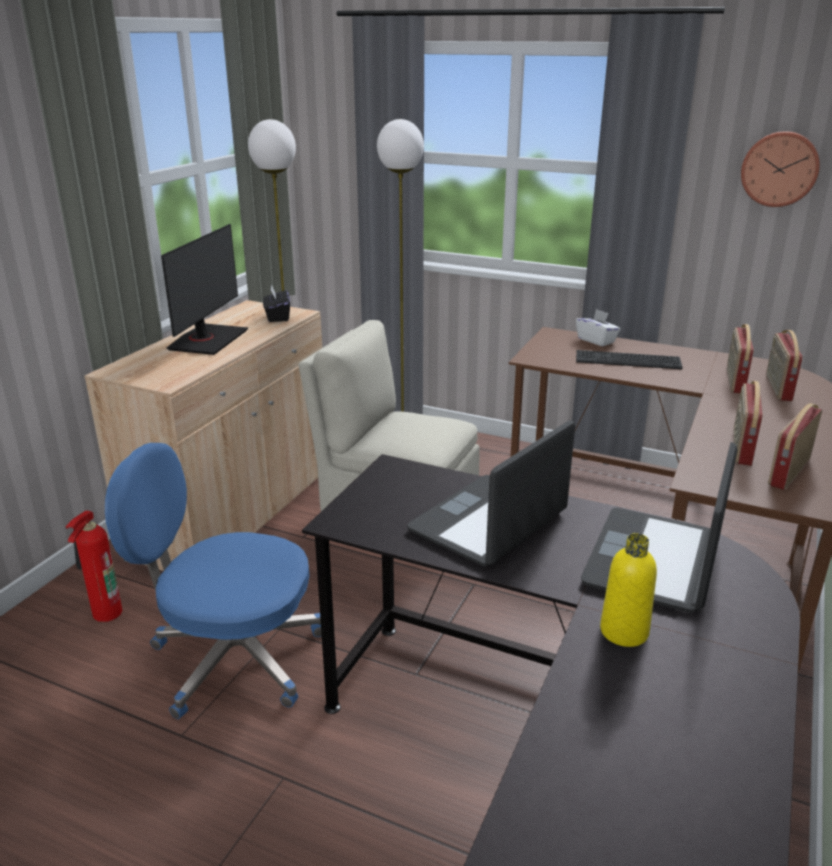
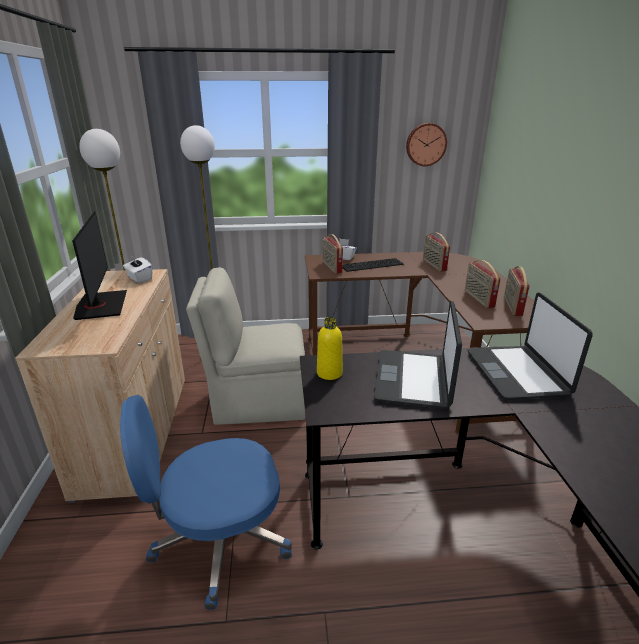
camera: 30 degrees left, 0 degrees up
fire extinguisher [66,511,122,622] -> none
black tissue box [263,284,290,322] -> white tissue box [123,256,152,283]
yellow bottle [600,533,657,647] -> yellow bottle moved to [317,317,343,380]
radio [766,330,802,401] -> radio moved to [323,234,343,274]

